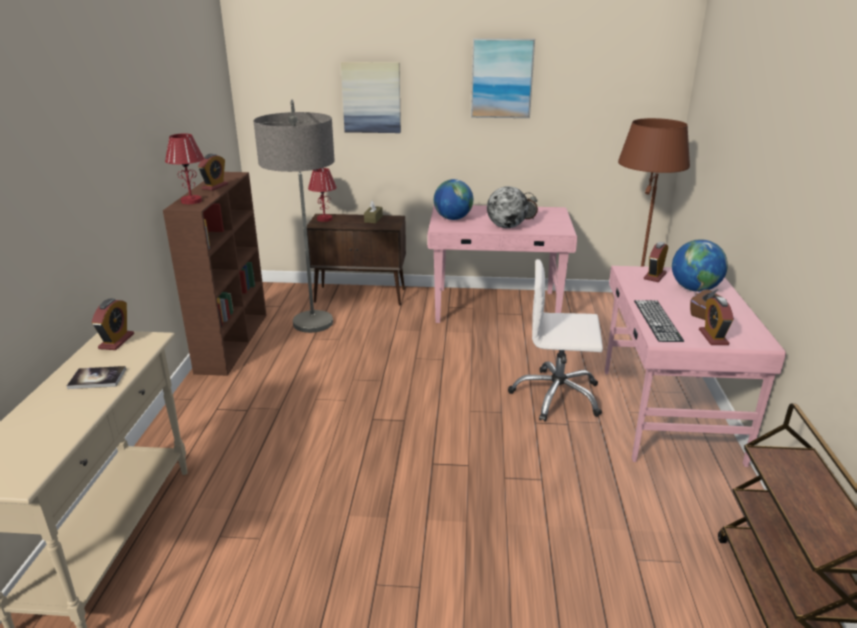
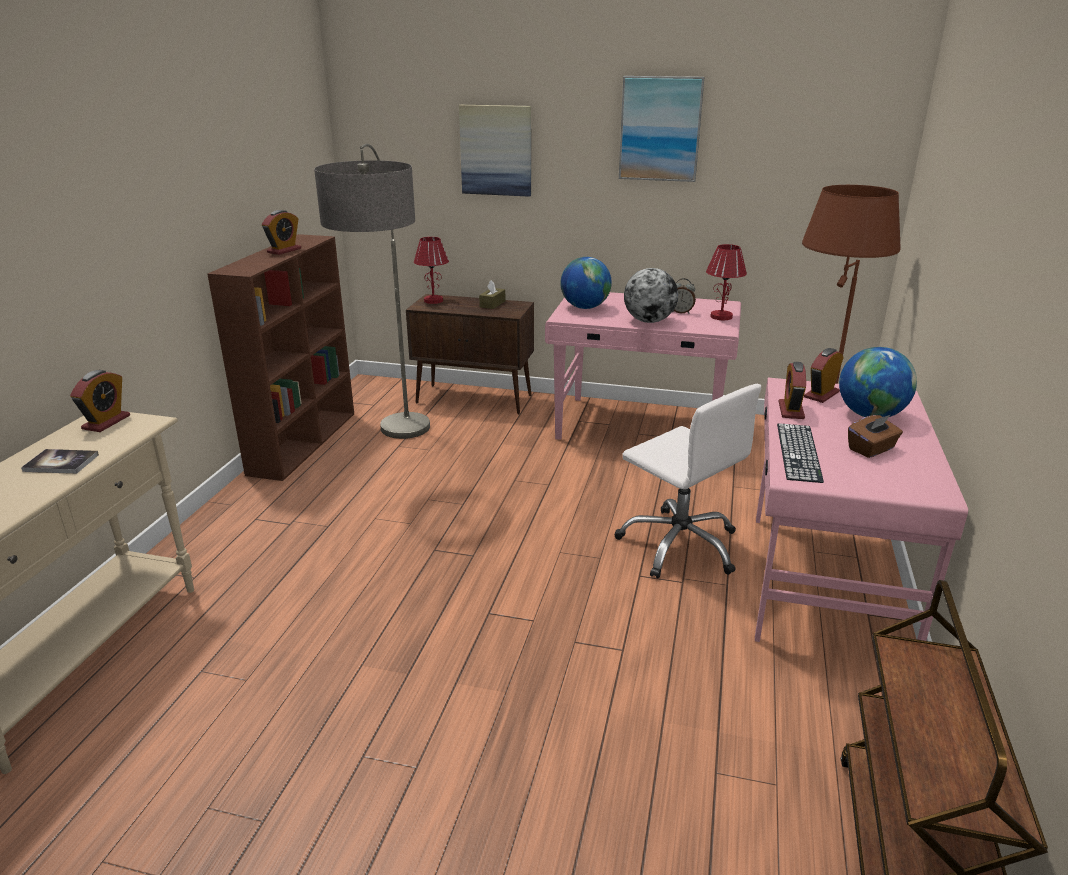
camera: 10 degrees right, 0 degrees up
red table lamp [165,134,204,204] -> red table lamp moved to [706,244,747,320]
white office chair [508,259,603,422] -> white office chair turned 150 degrees counterclockwise [615,384,761,578]
alarm clock [699,297,734,345] -> alarm clock moved to [778,362,806,419]

